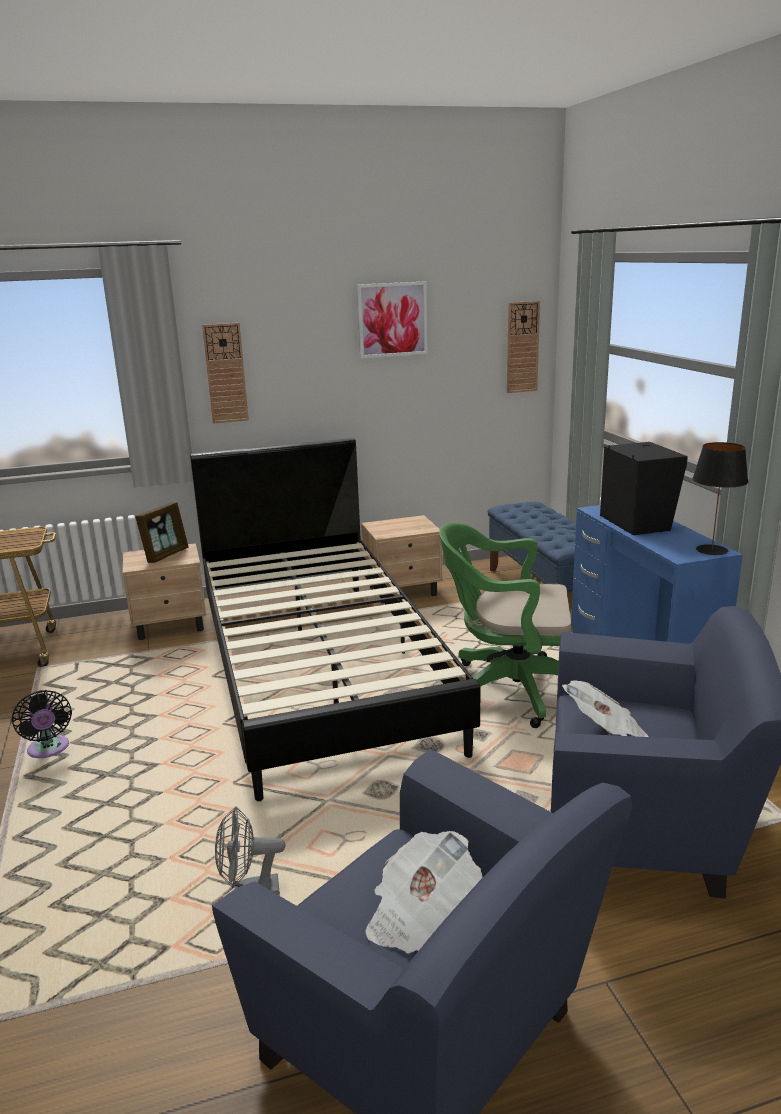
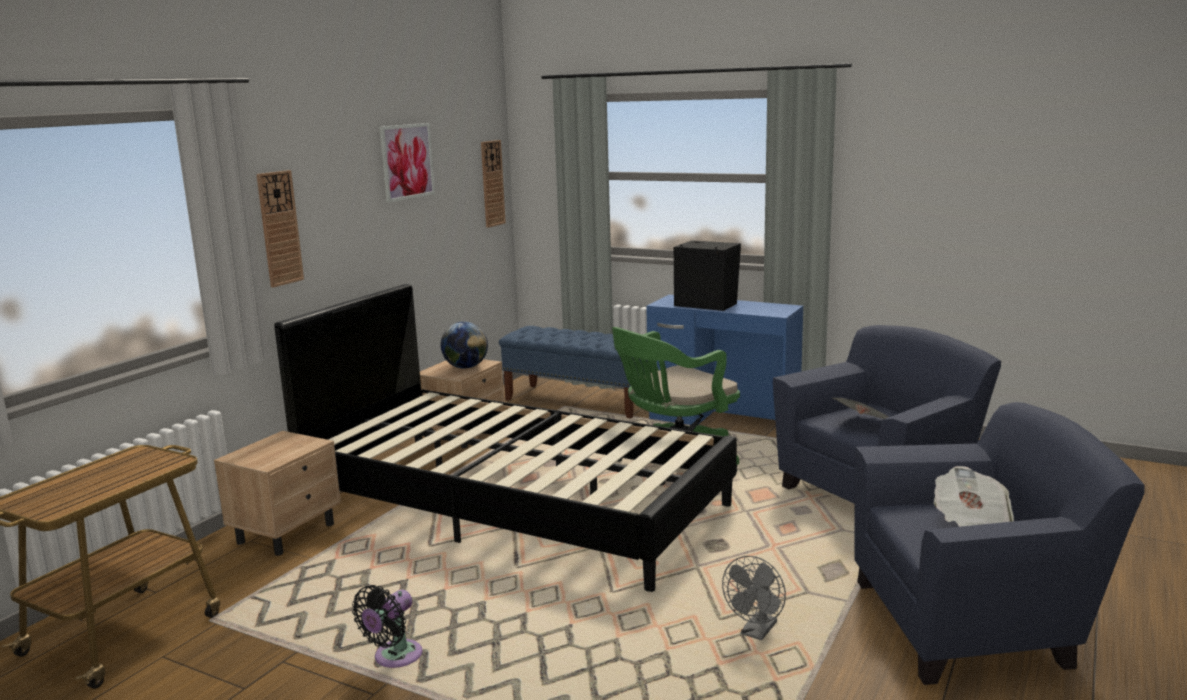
camera: 45 degrees left, 5 degrees down
black fan [12,690,72,758] -> black fan turned 105 degrees clockwise [352,585,423,668]
picture frame [135,502,189,563] -> none
black table lamp [692,442,748,555] -> none
none -> globe [441,322,488,369]

